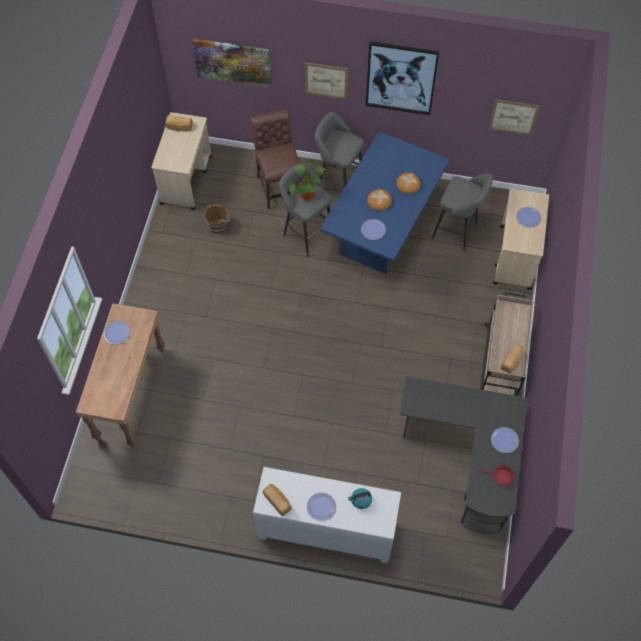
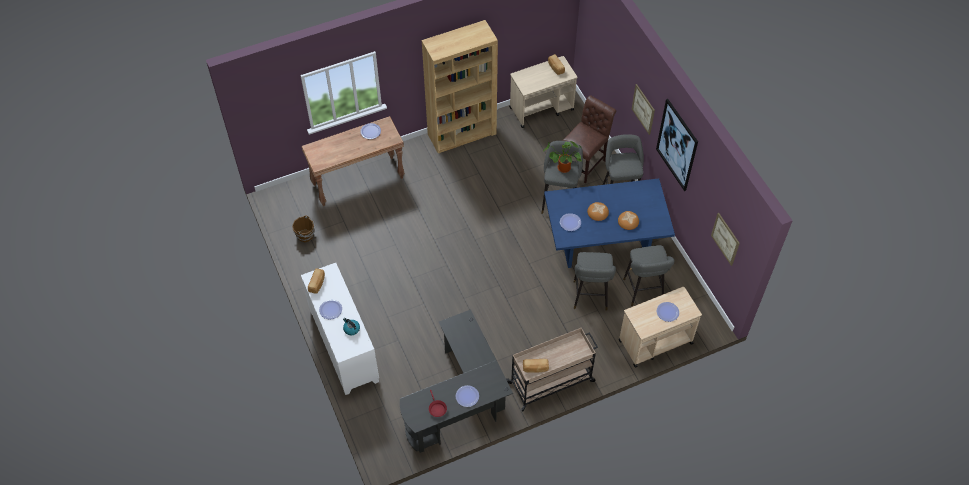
camera: 55 degrees right, 5 degrees down
picture [192,38,272,88] -> none
brown bucket [204,204,230,234] -> brown bucket moved to [292,215,315,242]
none -> brown bookcase [422,20,498,153]
none -> grey stool [574,252,616,311]

